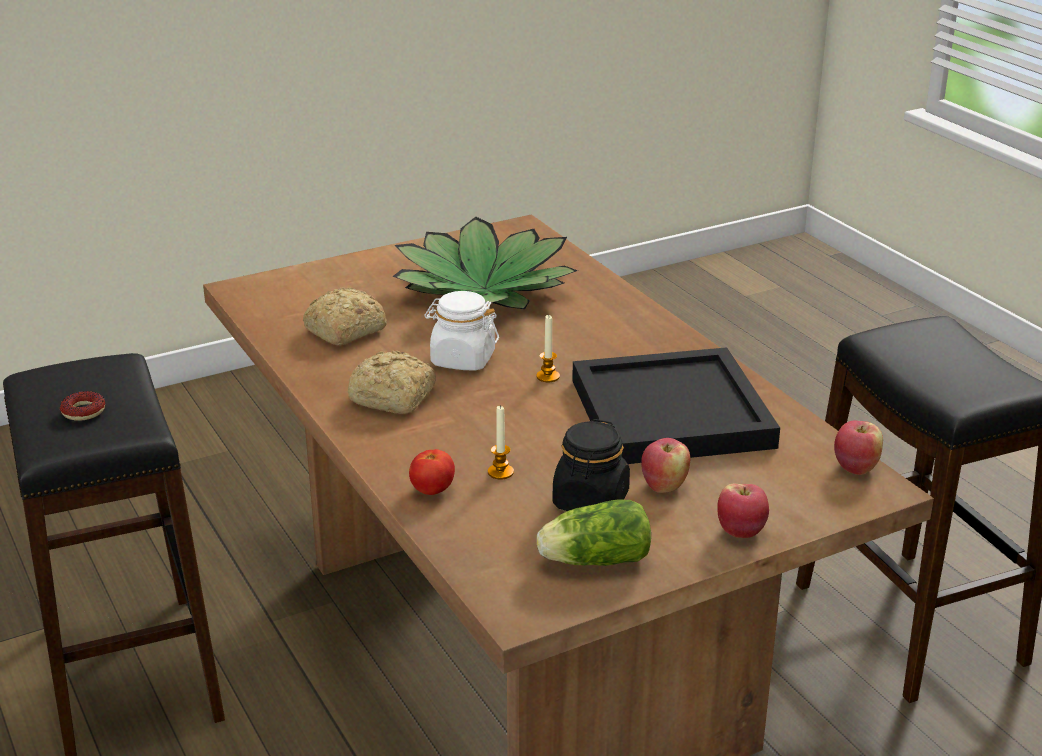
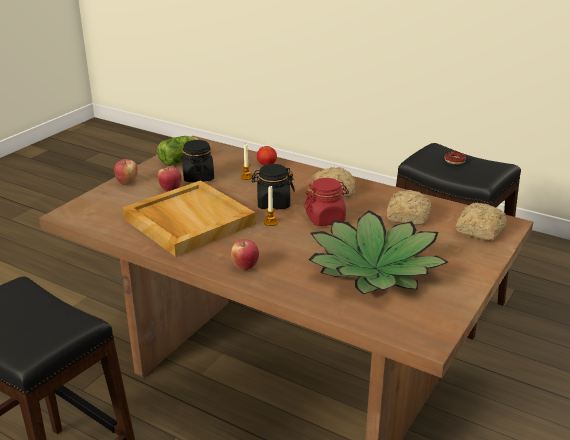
camera: 150 degrees right, 0 degrees up
white jar [424,291,499,371] -> red jar [304,178,349,226]
black tray [572,347,780,464] -> beige tray [123,180,256,257]
apple [834,421,883,475] -> apple moved to [231,239,259,270]
none -> black jar [252,164,295,209]
none -> bread [456,203,507,241]

